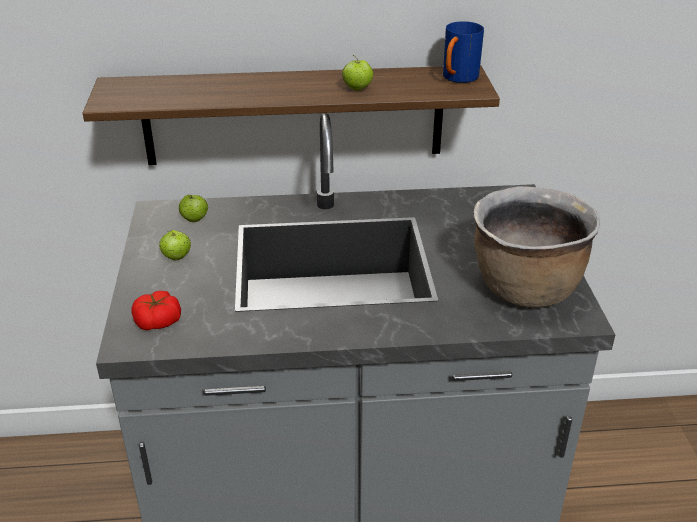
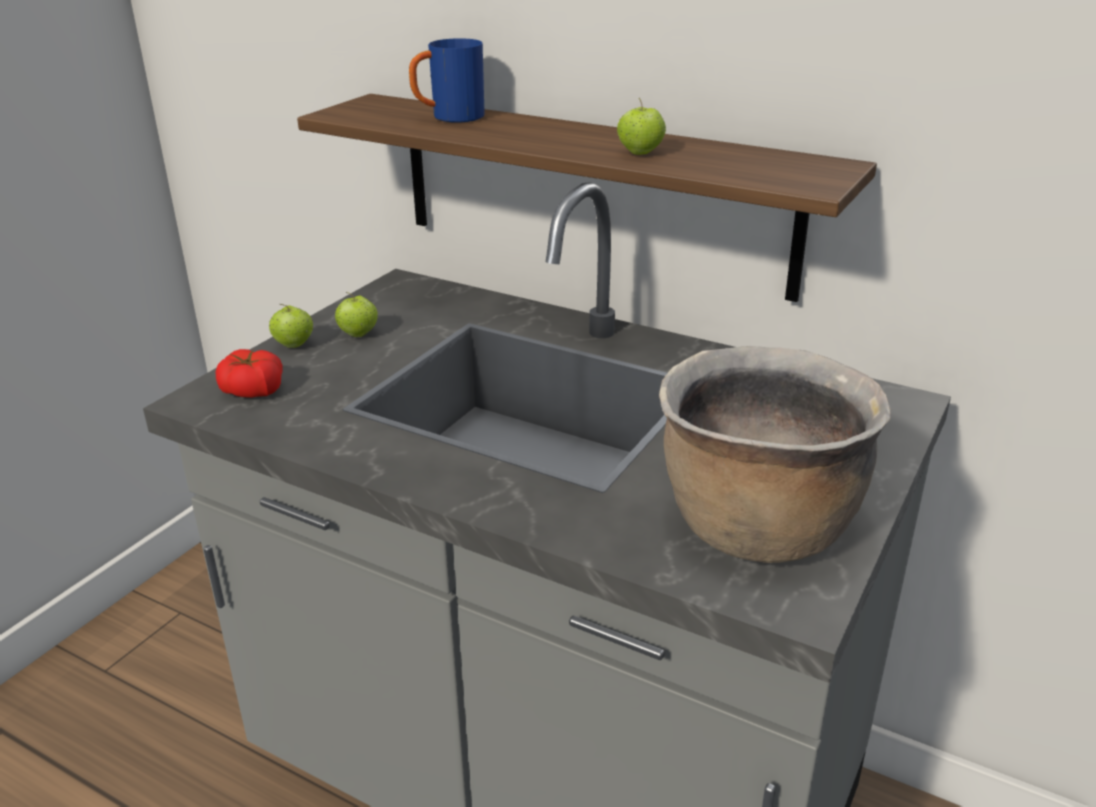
camera: 35 degrees right, 5 degrees down
apple [179,195,208,222] -> apple moved to [269,304,313,348]
blue mug [443,21,484,83] -> blue mug moved to [409,38,485,123]

